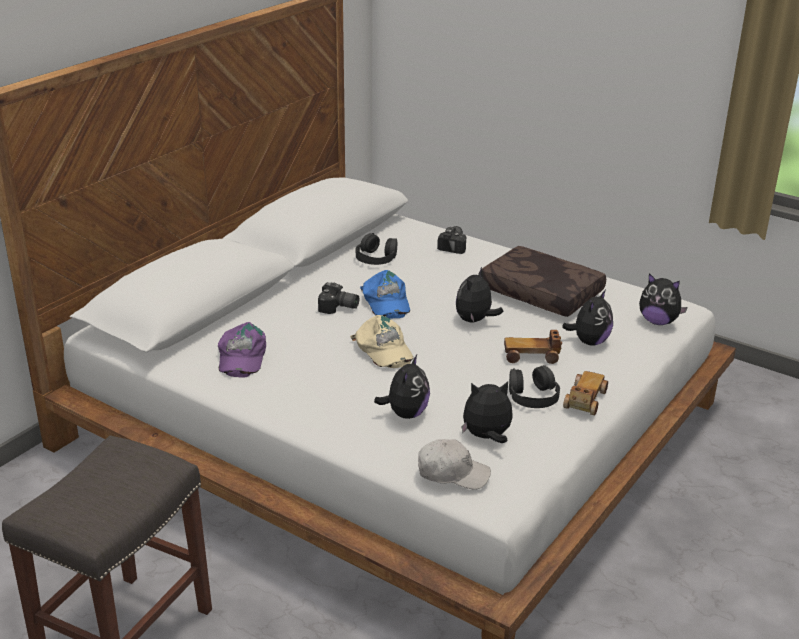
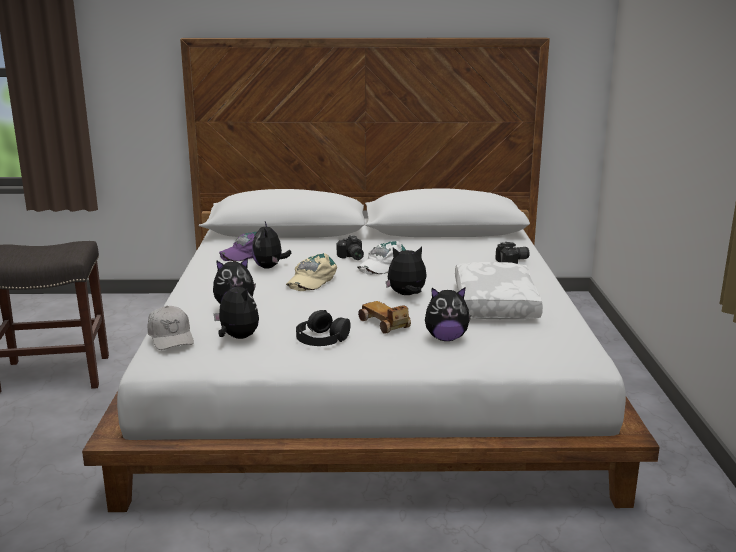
camera: 55 degrees right, 10 degrees down
black headphones [355,233,397,265] -> none
blue cap [360,270,410,318] -> white cap [357,241,406,275]
brown pillow [478,246,606,317] -> white pillow [455,262,543,319]
toy car [563,371,608,415] -> none
plush toy [639,273,688,325] -> plush toy moved to [252,221,291,269]

